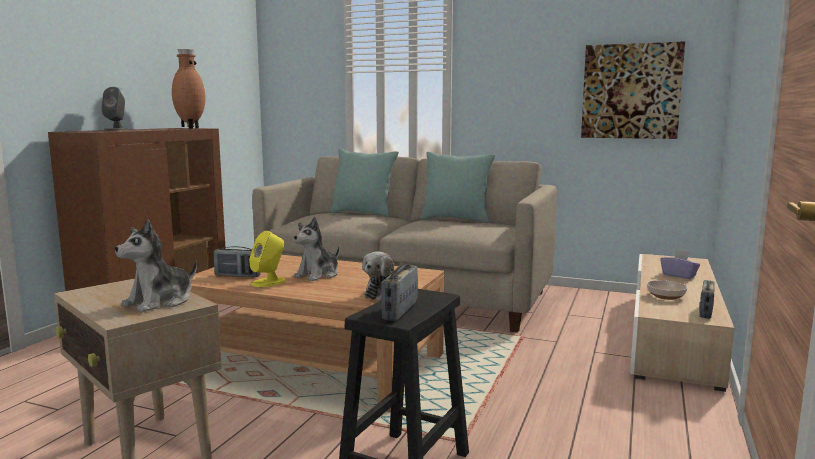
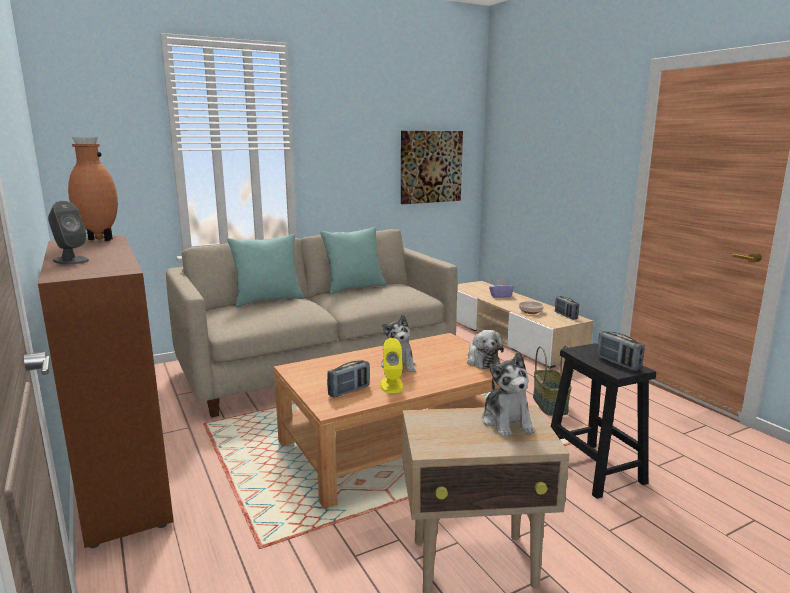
camera: 50 degrees left, 5 degrees up
none -> basket [533,345,573,416]

